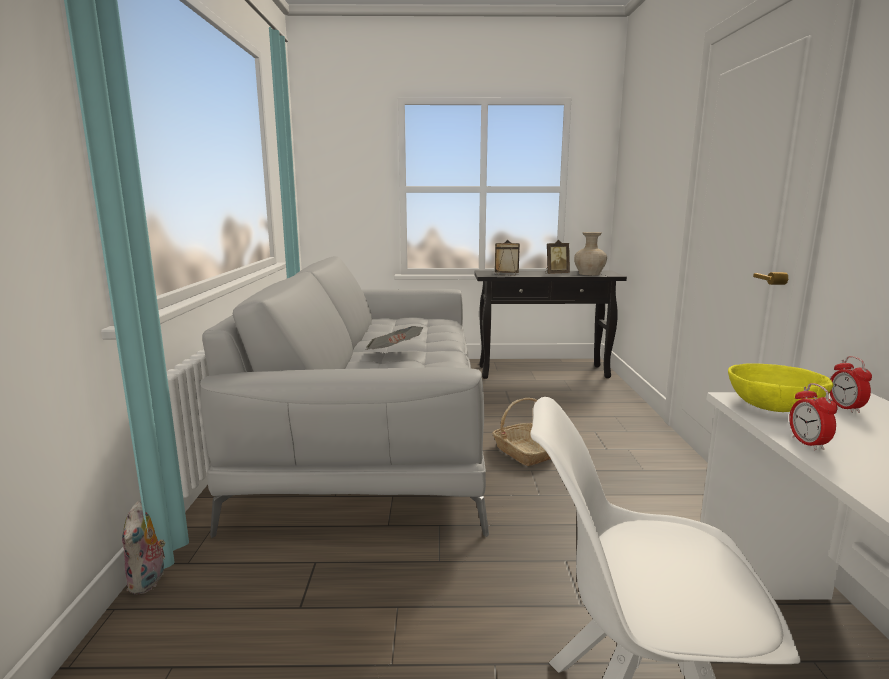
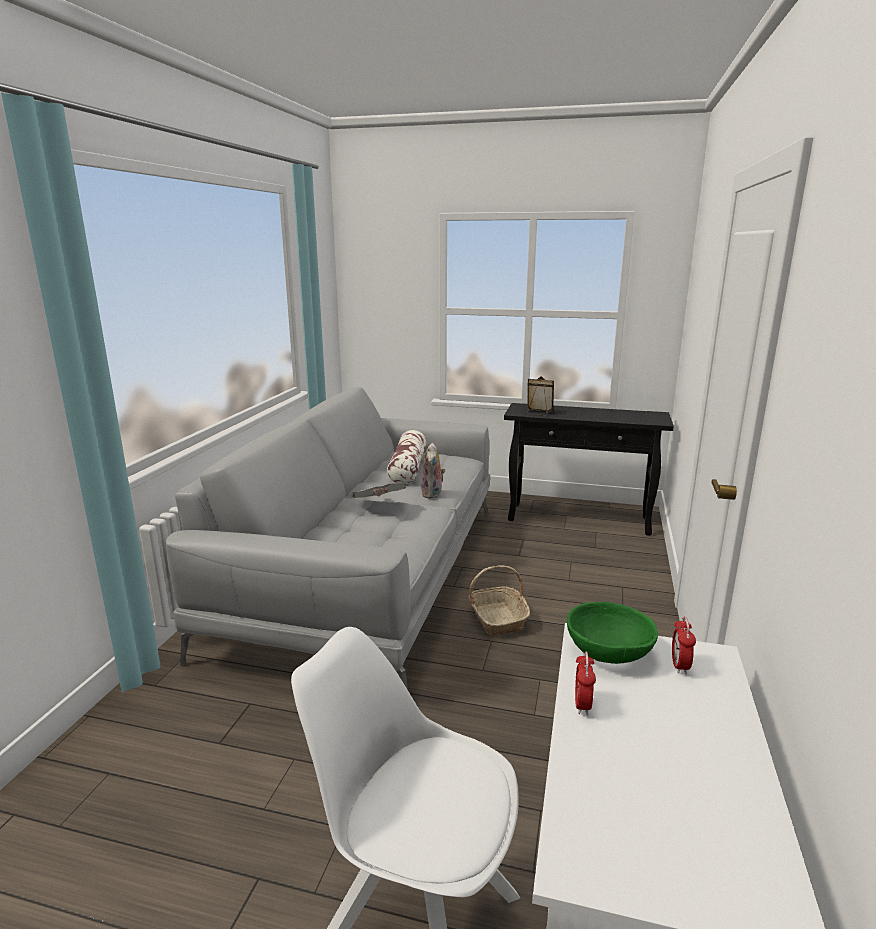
camera: 15 degrees right, 5 degrees up
plush toy [122,501,166,594] -> plush toy moved to [421,443,445,499]
picture frame [545,240,570,274] -> none
beige vase [574,232,607,275] -> none
yellow bowl [728,363,833,412] -> green bowl [567,602,658,664]
none -> pillow [387,430,426,485]

